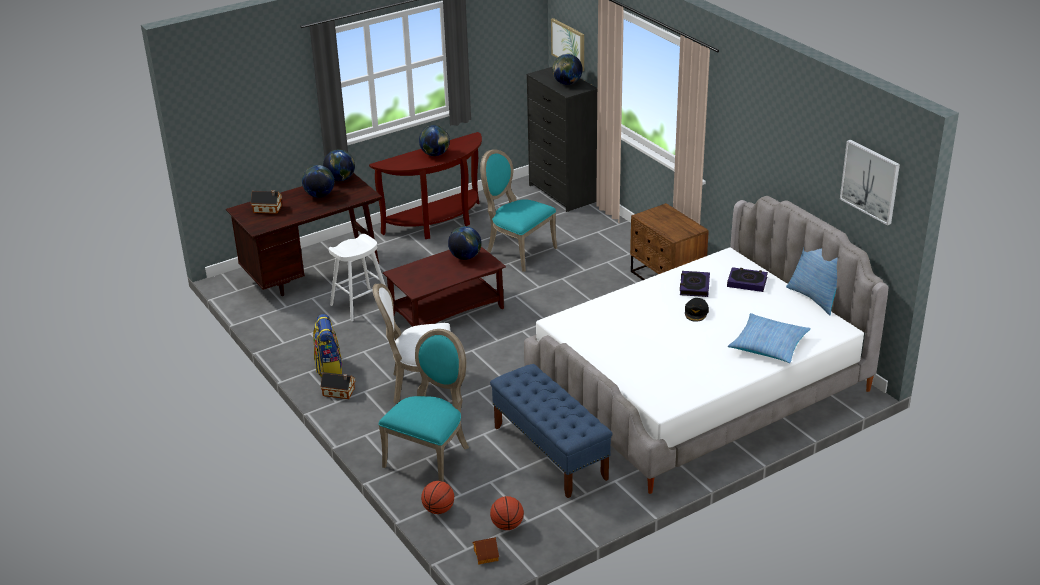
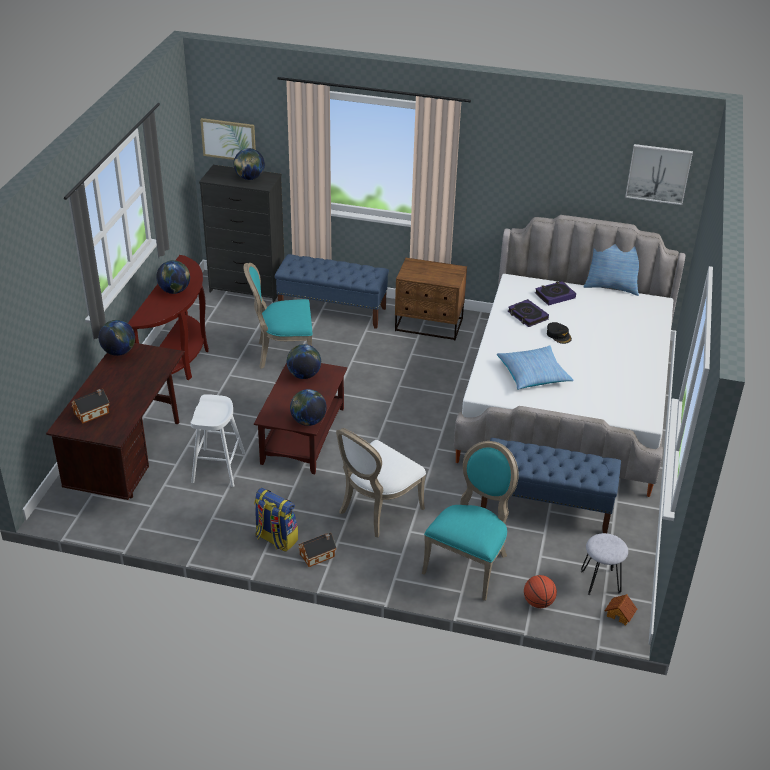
camera: 45 degrees left, 5 degrees up
globe [302,165,335,198] -> globe moved to [290,389,327,426]
turquoise chair [378,329,469,482] -> turquoise chair turned 45 degrees clockwise [422,441,519,601]
basketball [490,496,524,530] -> grey stool [581,533,628,595]
pillow [728,313,811,363] -> pillow moved to [497,346,574,390]
none -> blue bench [275,254,389,329]

